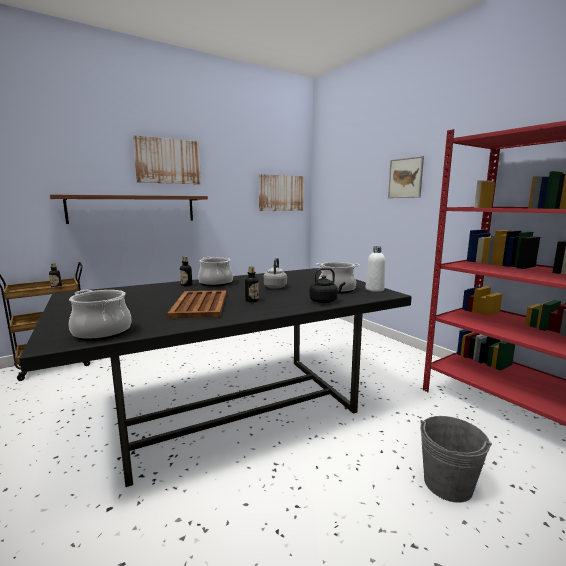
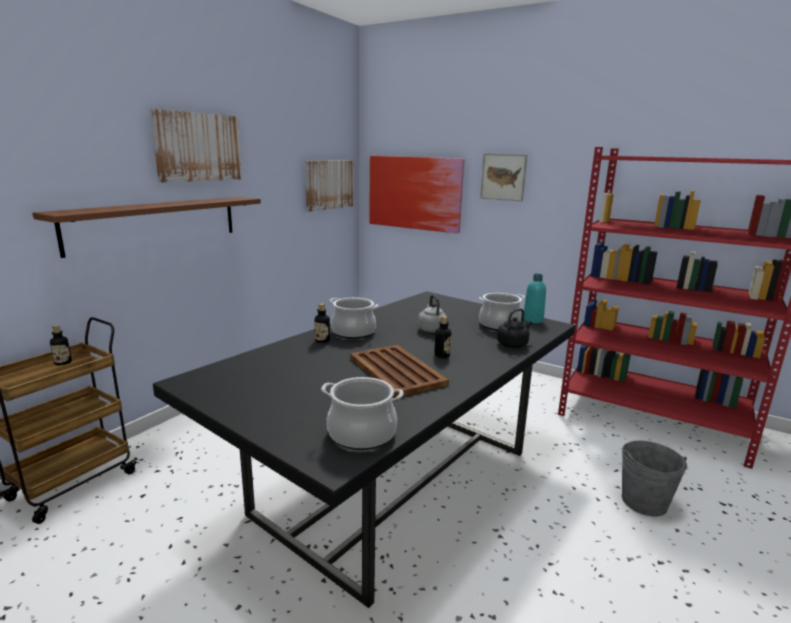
camera: 25 degrees left, 5 degrees up
white bottle [365,246,385,292] -> turquoise bottle [524,274,546,323]
none -> picture [369,156,464,234]

